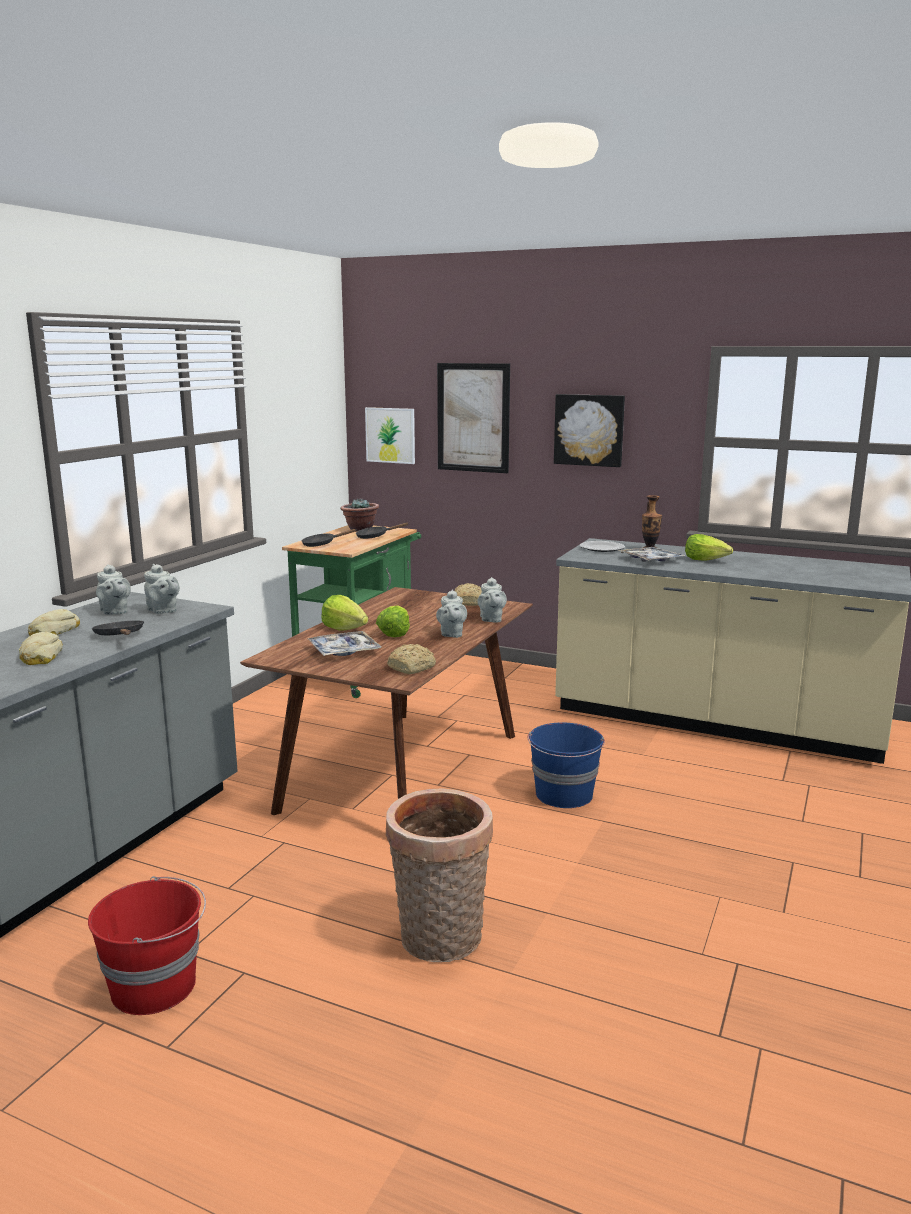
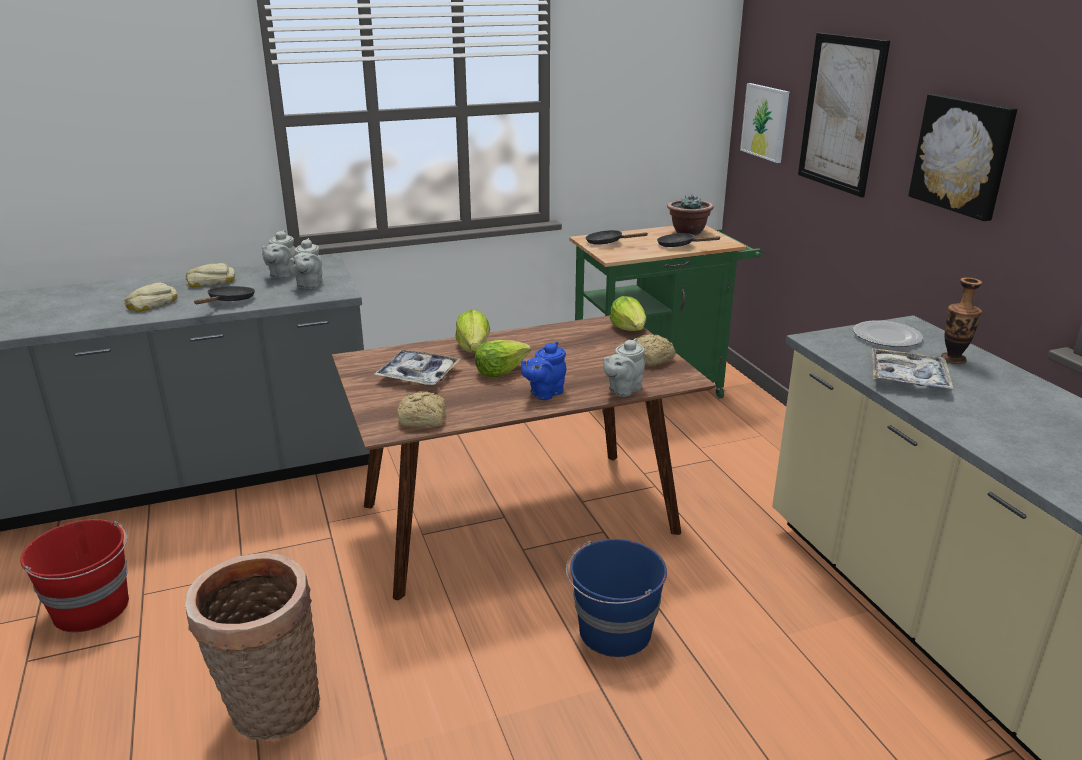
camera: 45 degrees right, 10 degrees up
grey teapot [436,589,467,638] -> blue teapot [521,342,566,400]
lettuce [685,534,733,561] -> lettuce moved to [610,296,646,331]

